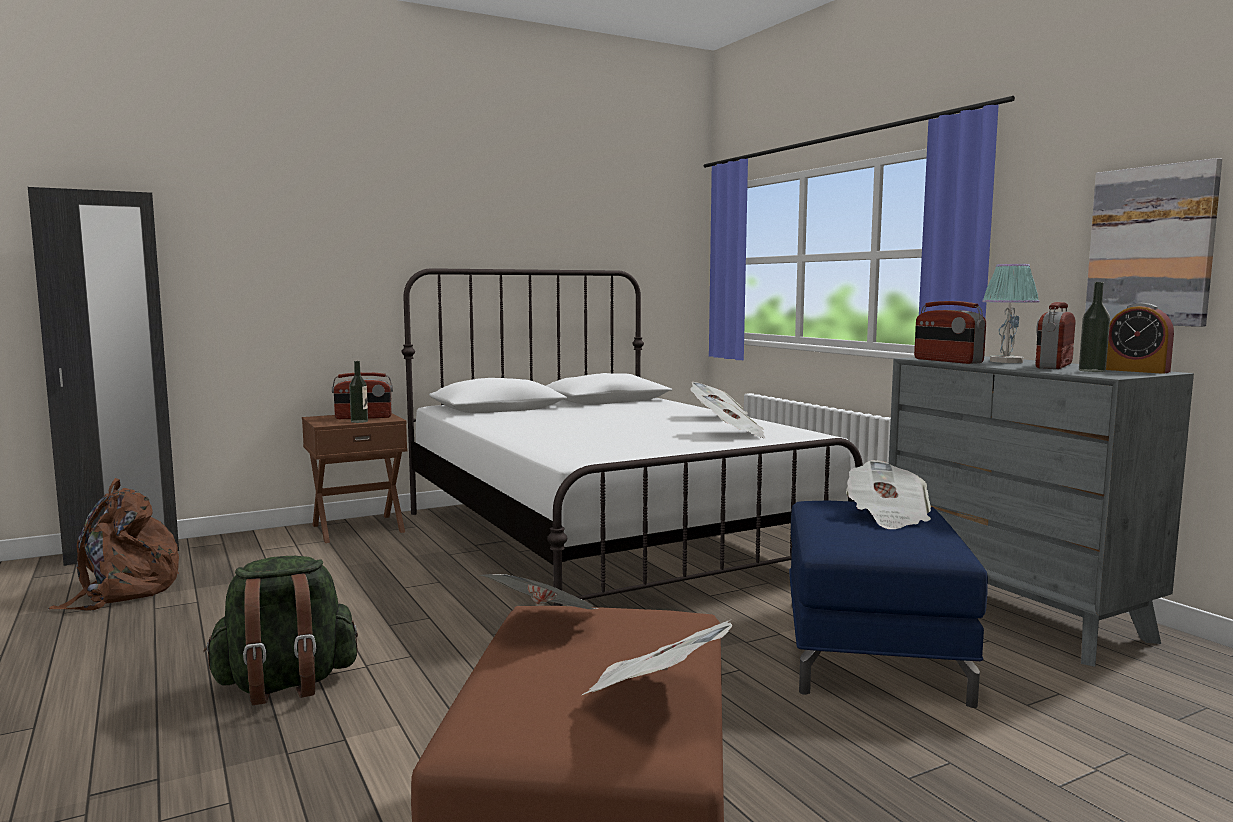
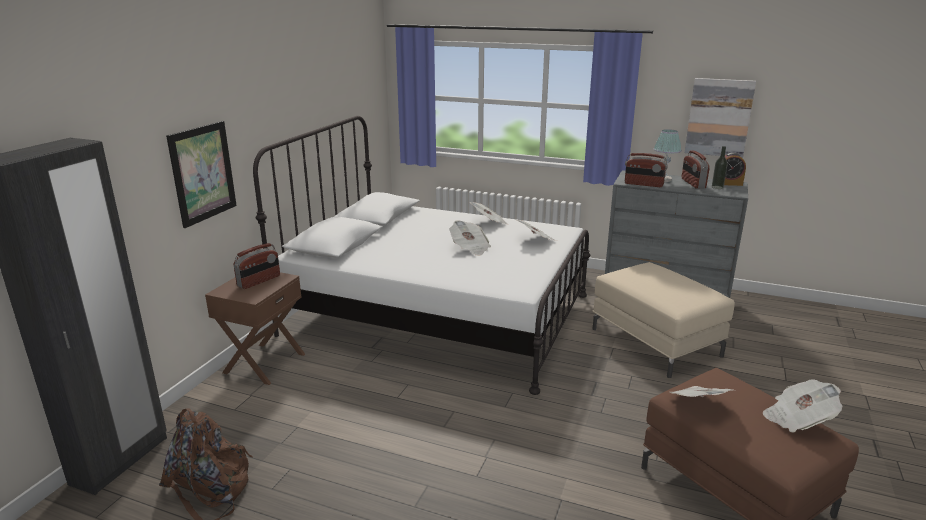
camera: 40 degrees left, 15 degrees up
green backpack [203,556,358,705] -> none
bottle [349,361,368,423] -> none
blue ottoman [789,501,988,708] -> beige ottoman [593,262,735,378]
newspaper [846,460,931,529] -> newspaper moved to [449,220,491,256]
none -> picture [166,121,237,228]

